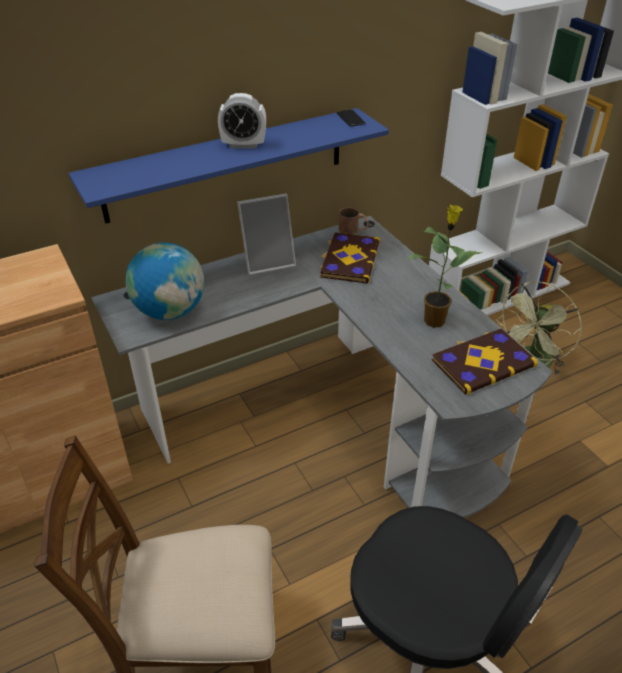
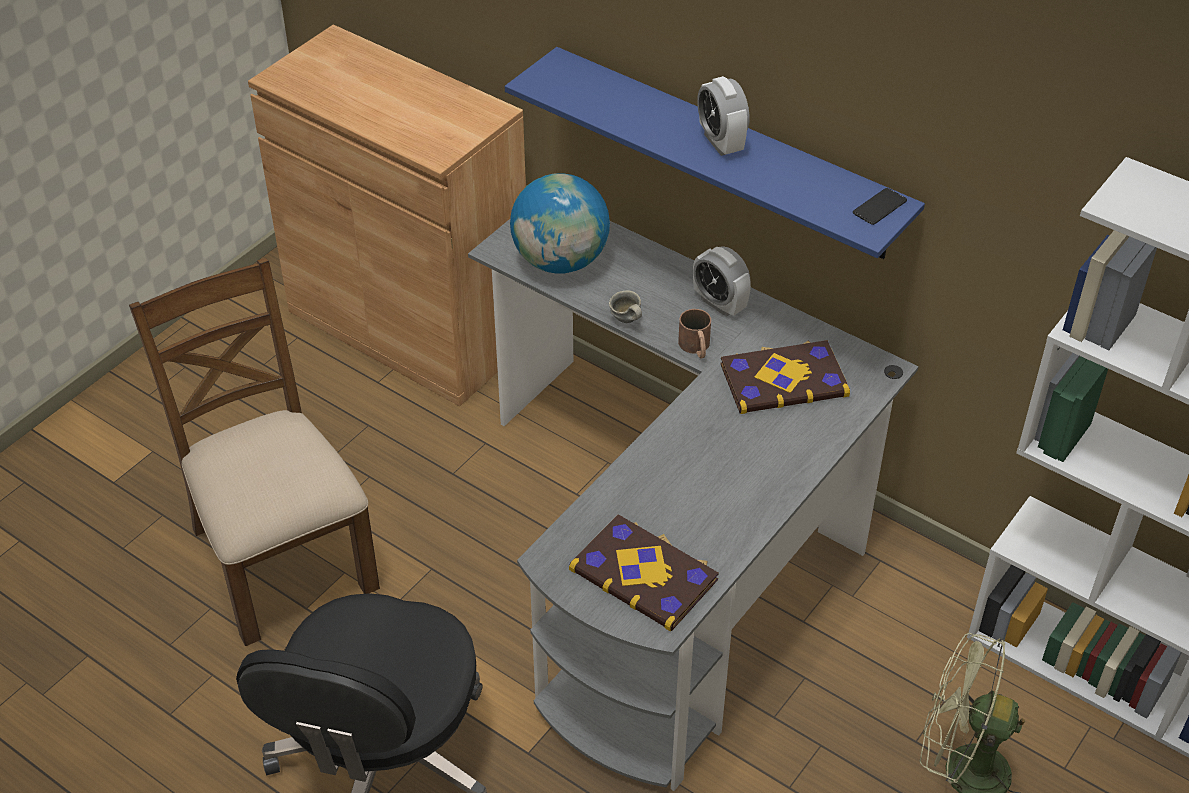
camera: 65 degrees right, 5 degrees up
picture frame [237,194,296,275] -> alarm clock [693,246,751,317]
brown mug [338,208,369,234] -> brown mug moved to [678,309,711,358]
potted plant [407,205,483,328] -> none
none -> grey mug [609,290,642,323]

